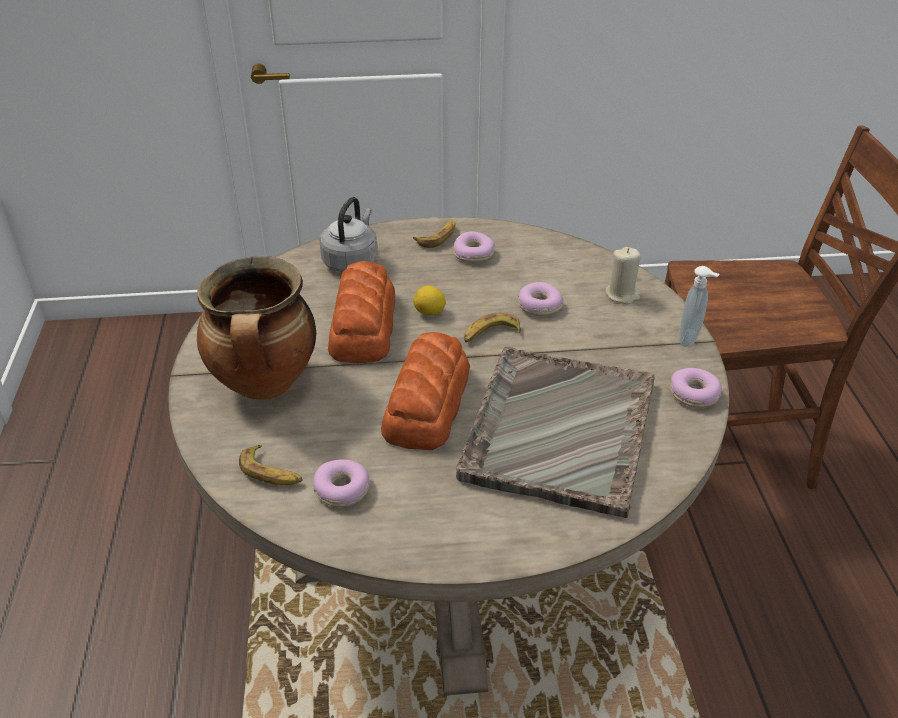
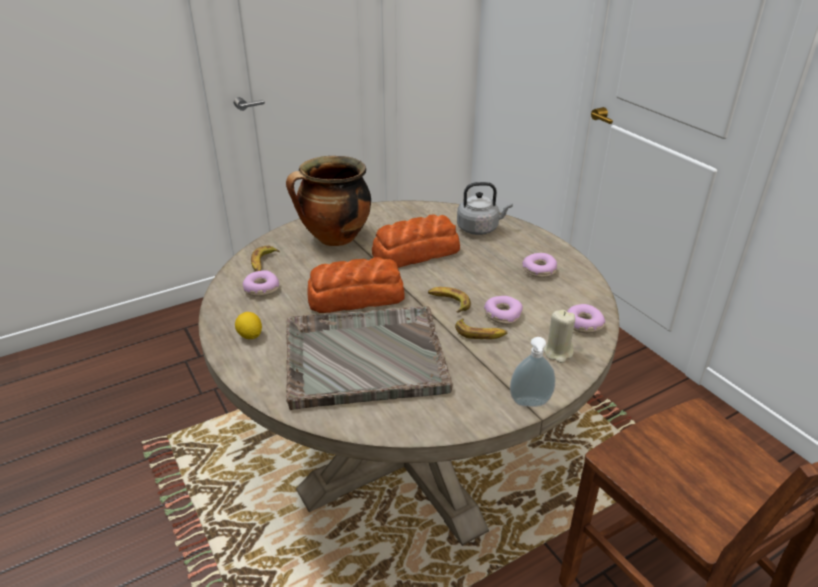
camera: 65 degrees right, 5 degrees down
banana [413,221,456,248] -> banana moved to [455,319,508,339]
lemon [414,285,446,315] -> lemon moved to [235,312,262,339]
donut [671,368,722,408] -> donut moved to [567,304,605,333]

